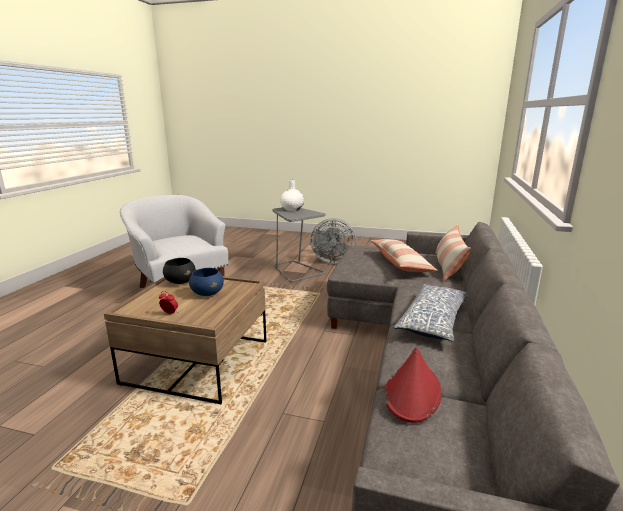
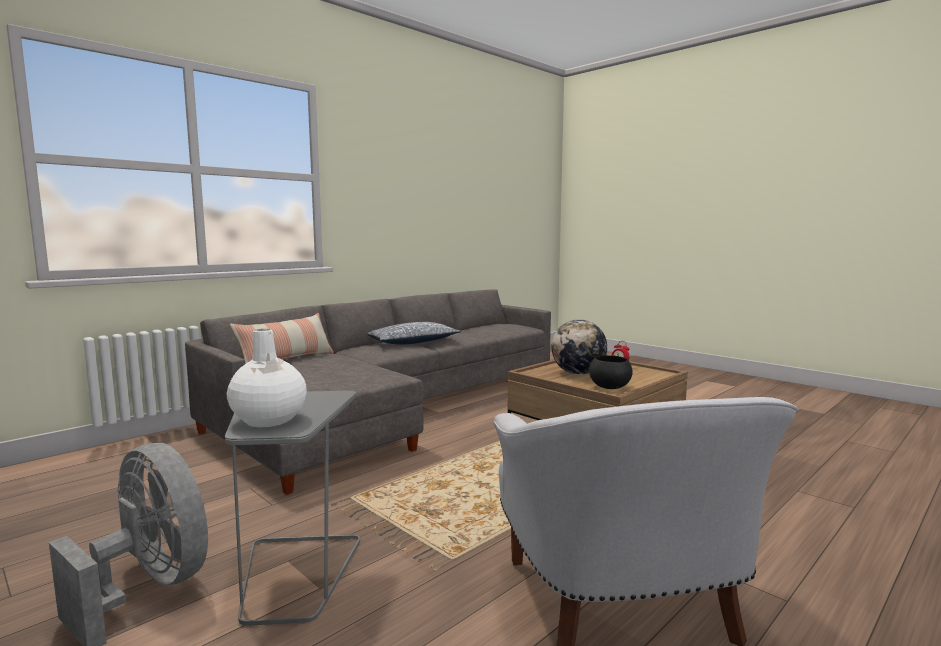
camera: 150 degrees left, 10 degrees down
blue bowl [189,268,224,296] -> globe [552,319,607,375]
pillow [371,239,438,272] -> none
red hat [385,347,442,423] -> none

